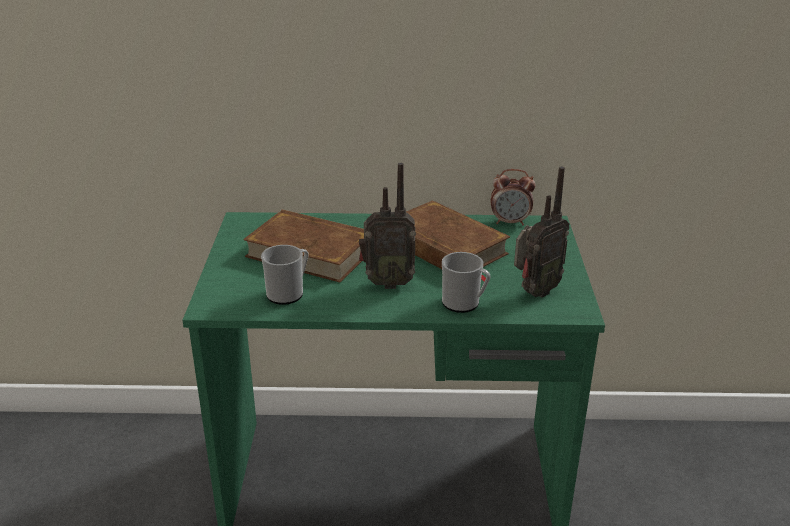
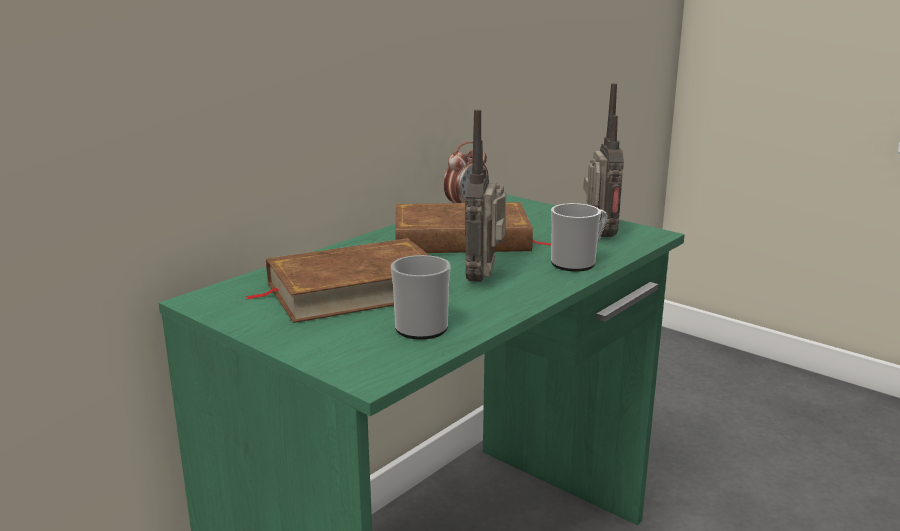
camera: 50 degrees left, 10 degrees down
radio [359,163,416,289] -> radio turned 150 degrees clockwise [465,109,506,282]

